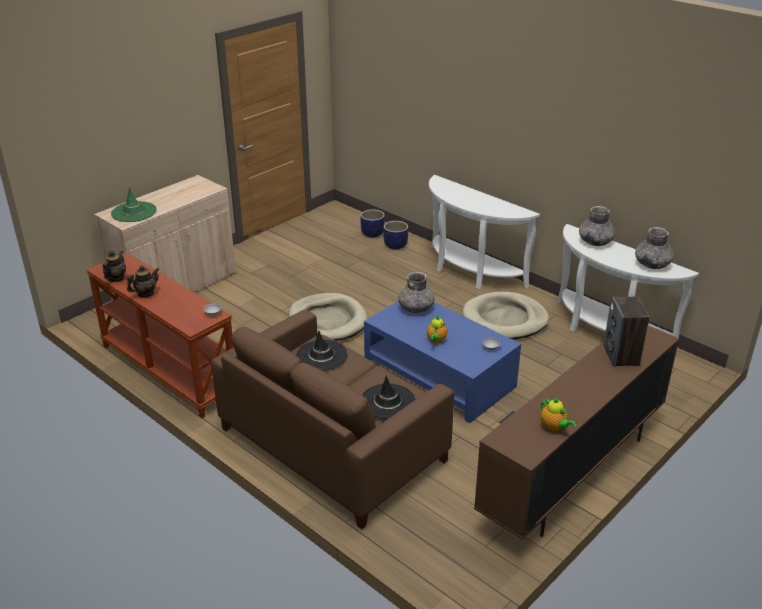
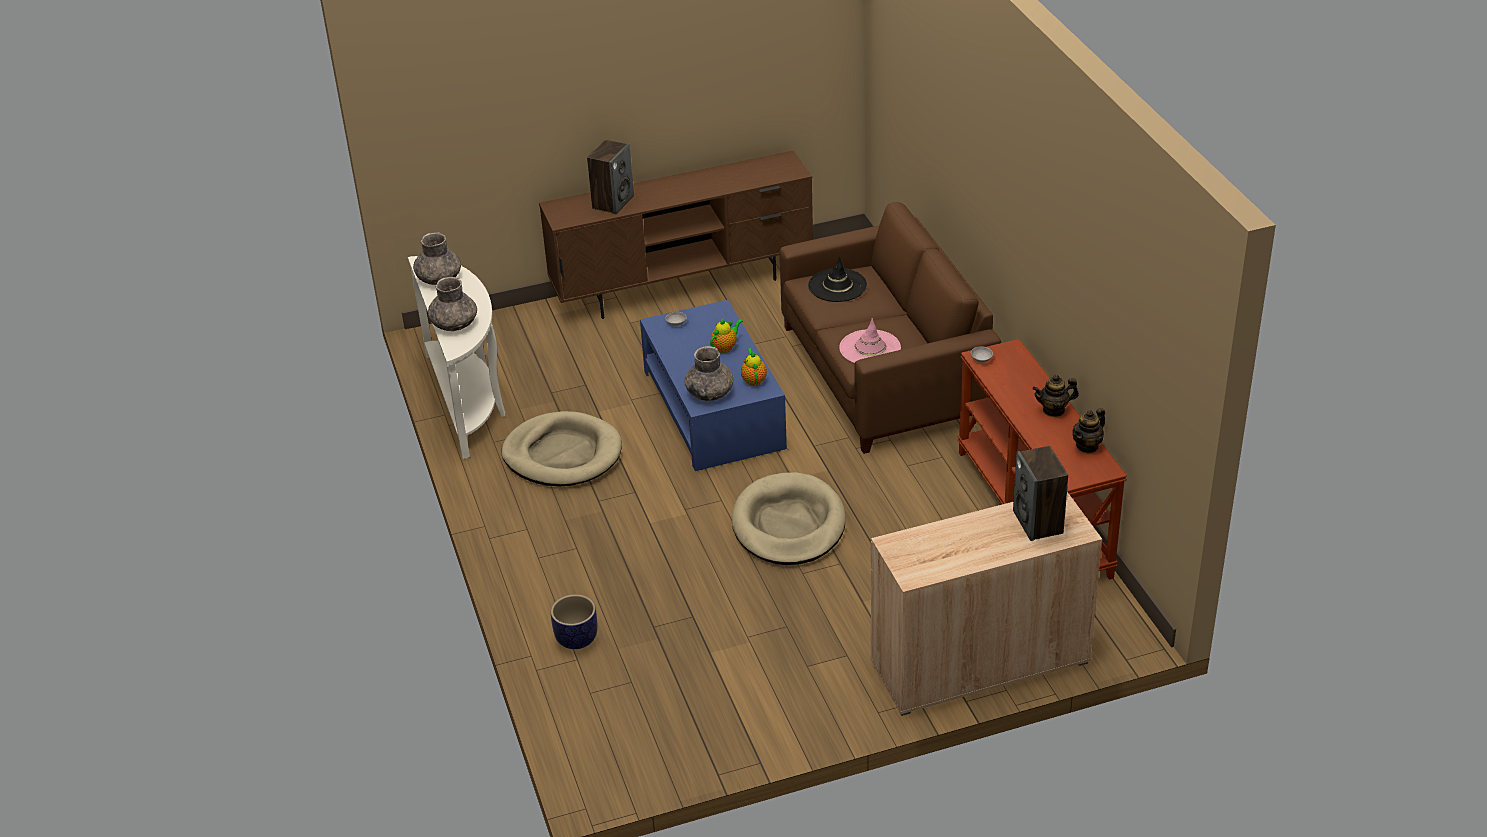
camera: 150 degrees left, 5 degrees up
green hat [111,187,157,222] -> speaker [1013,446,1068,541]
black hat [296,331,347,371] -> pink hat [839,318,901,364]
planter [360,209,385,238] -> none
white console table [429,175,540,289] -> none
teapot [541,398,577,432] -> teapot moved to [741,348,767,386]

